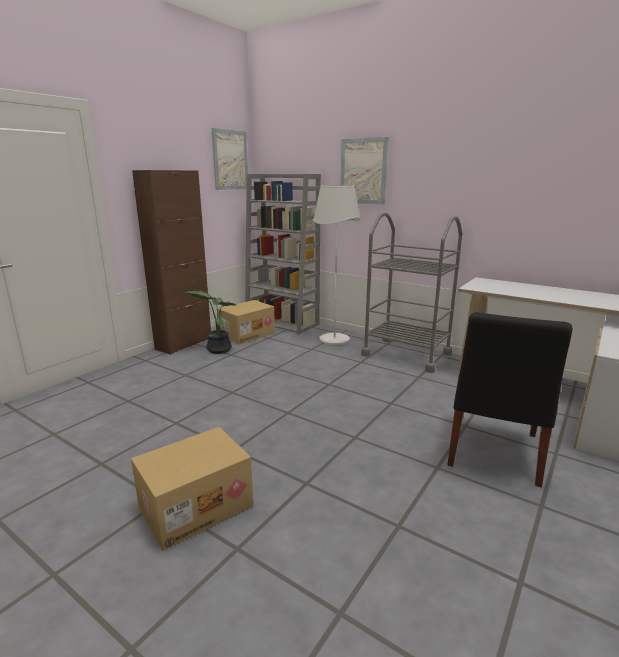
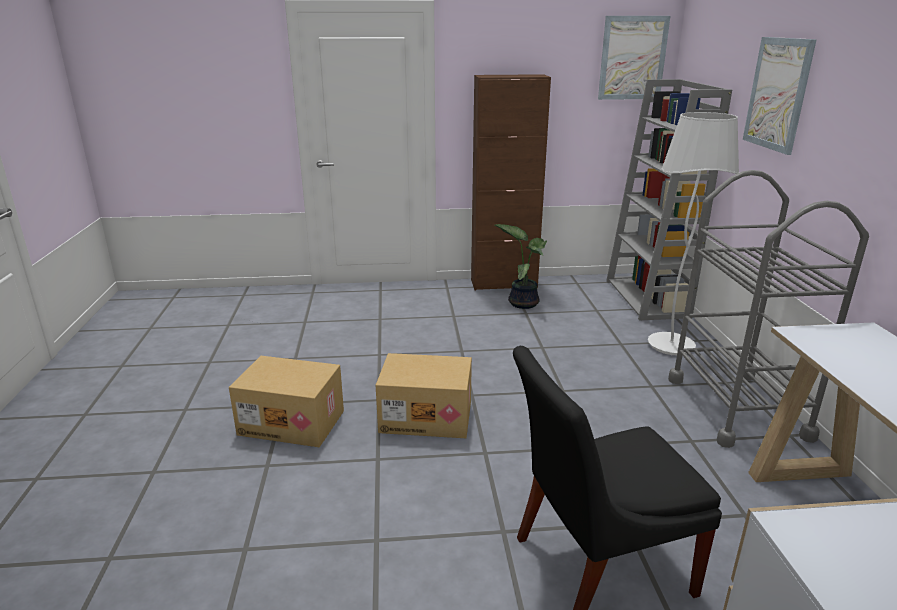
camera: 50 degrees right, 5 degrees up
cardboard box [218,300,275,344] -> cardboard box moved to [376,353,472,438]

